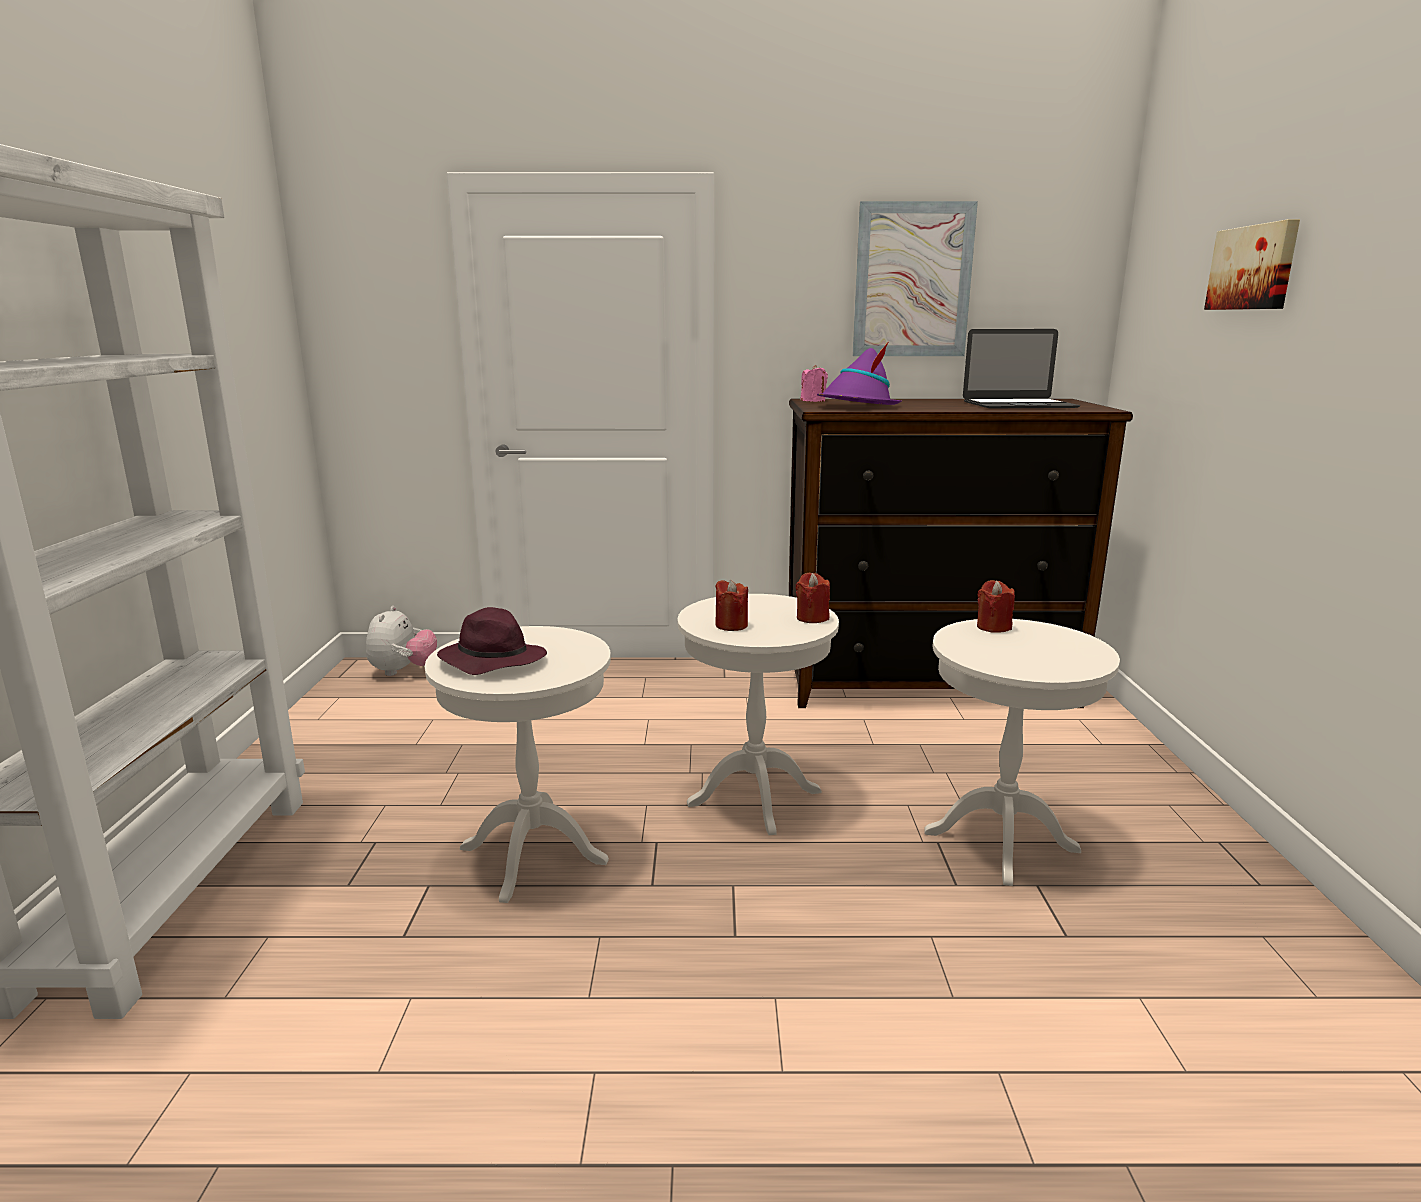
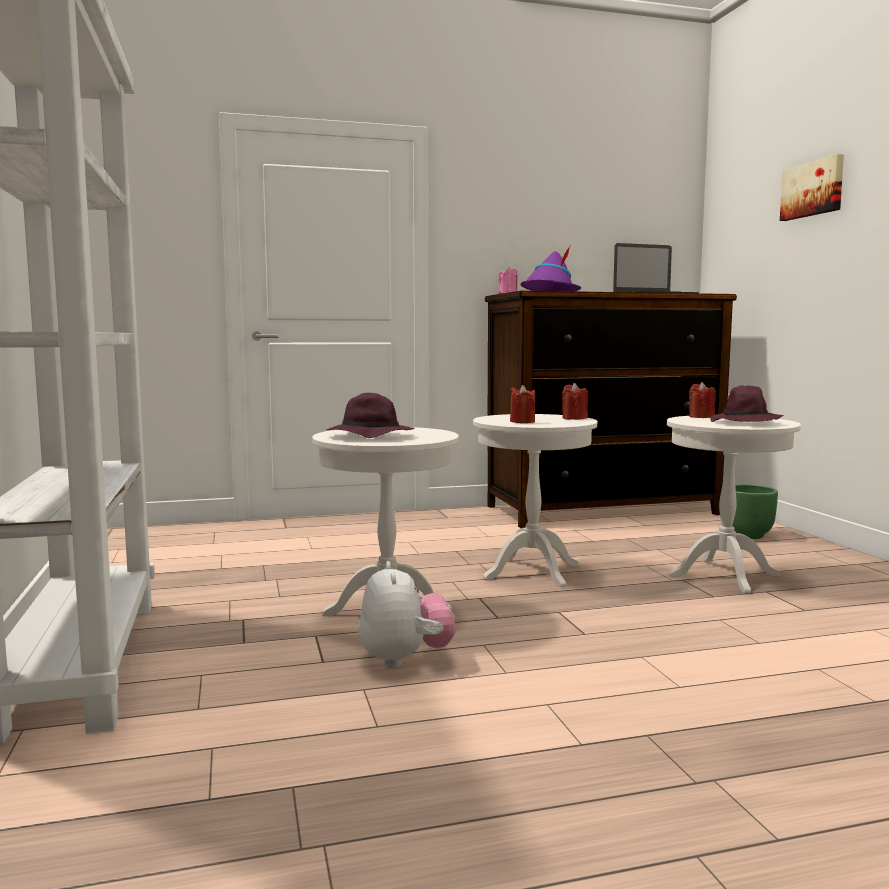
camera: 15 degrees left, 10 degrees down
plush toy [366,606,437,676] -> plush toy moved to [359,561,456,668]
picture [852,201,978,356] -> none
none -> purple hat [711,385,784,422]
none -> green planter [732,484,778,539]

